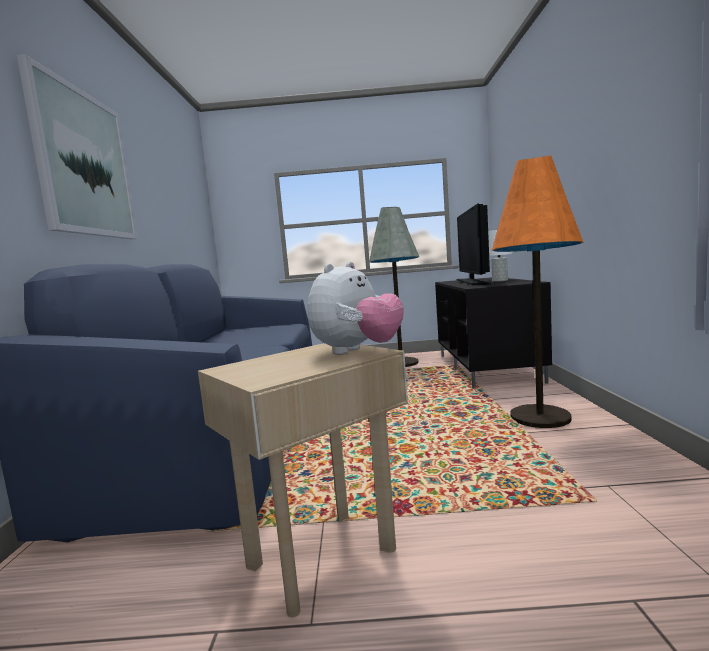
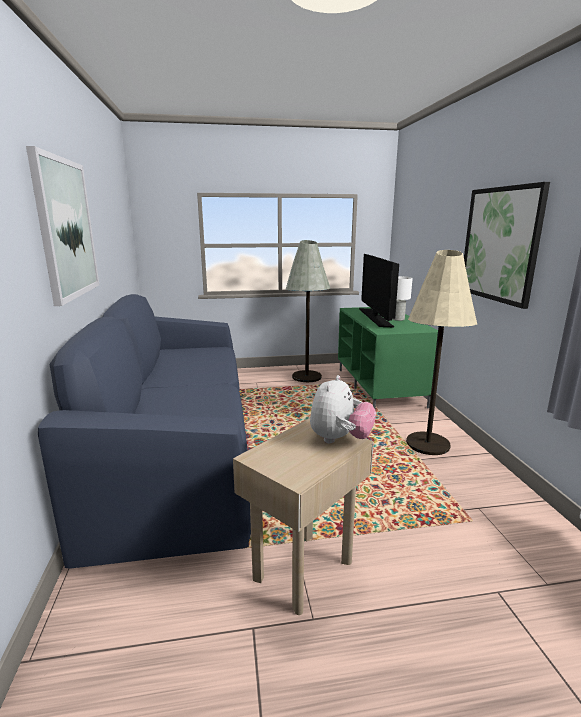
camera: 10 degrees left, 10 degrees up
black tv stand [435,277,552,389] -> green tv stand [338,307,438,409]
orange floor lamp [492,156,584,428] -> beige floor lamp [406,250,477,455]
none -> picture [464,182,550,309]

